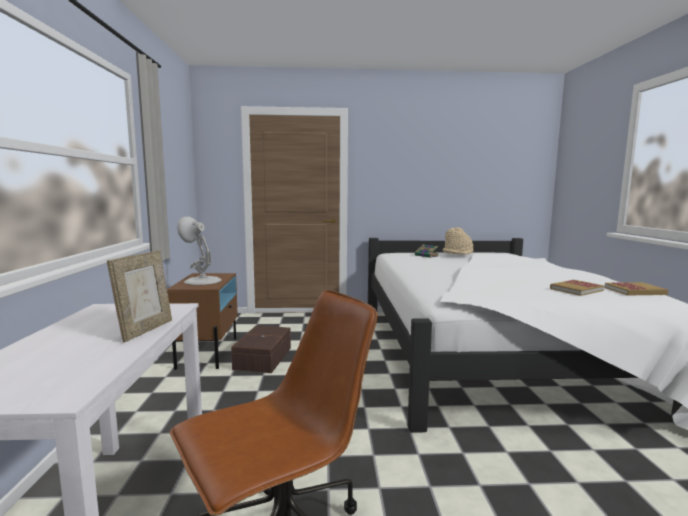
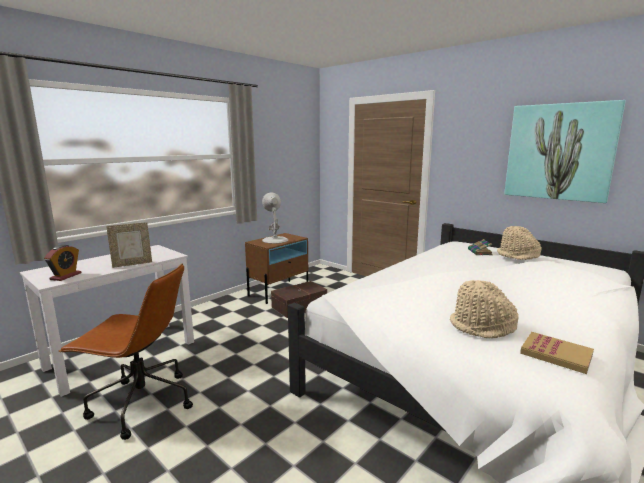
camera: 45 degrees right, 5 degrees up
book [550,280,604,296] -> beige hat [450,280,519,338]
none -> alarm clock [44,245,82,281]
none -> picture [504,100,626,203]

